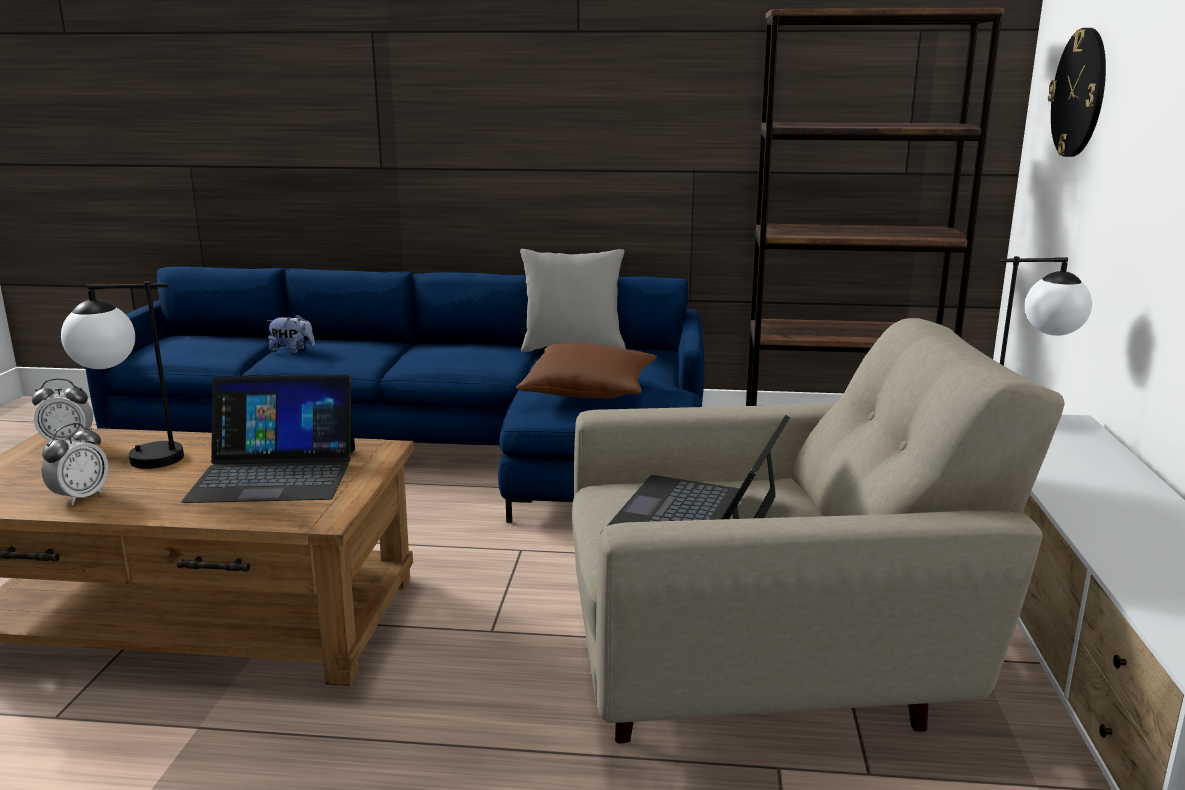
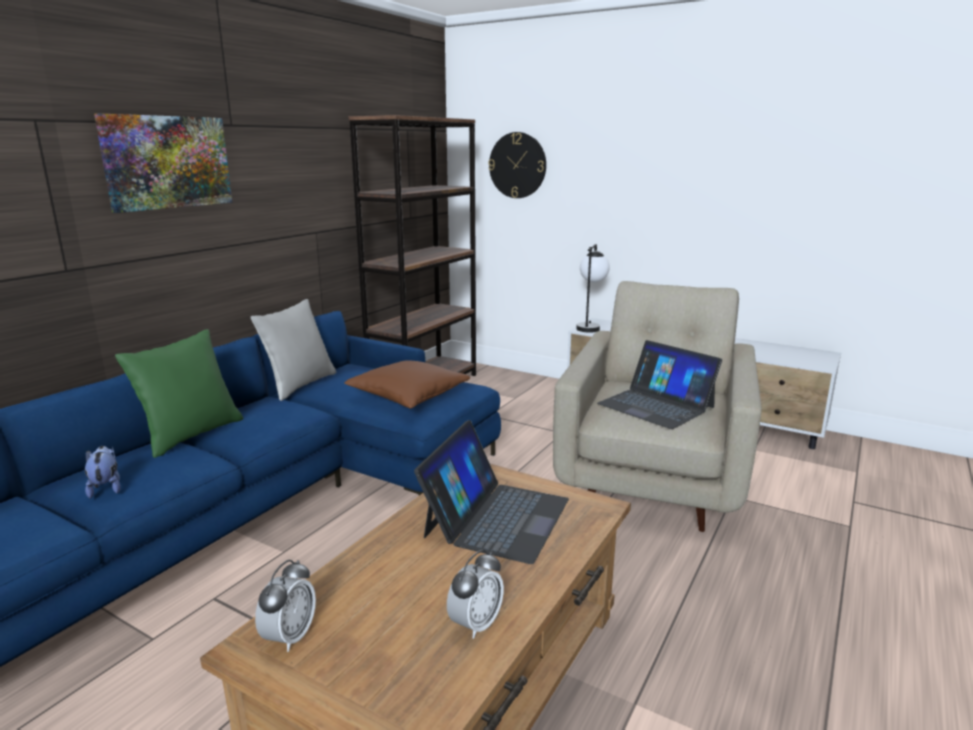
camera: 65 degrees left, 0 degrees up
alarm clock [41,423,108,505] -> alarm clock turned 75 degrees clockwise [447,550,504,639]
table lamp [61,281,184,469] -> none
plush toy [266,314,315,353] -> plush toy turned 60 degrees counterclockwise [85,446,121,498]
none -> picture [94,113,232,213]
none -> green pillow [115,329,243,458]

